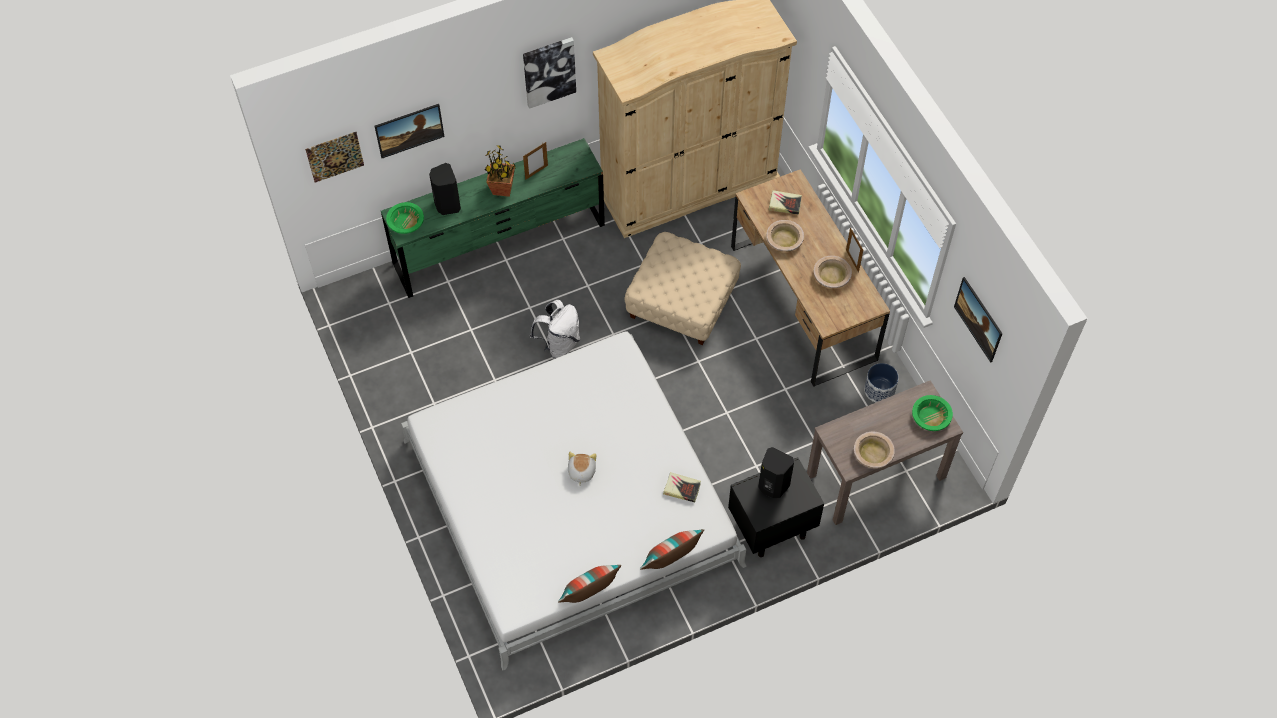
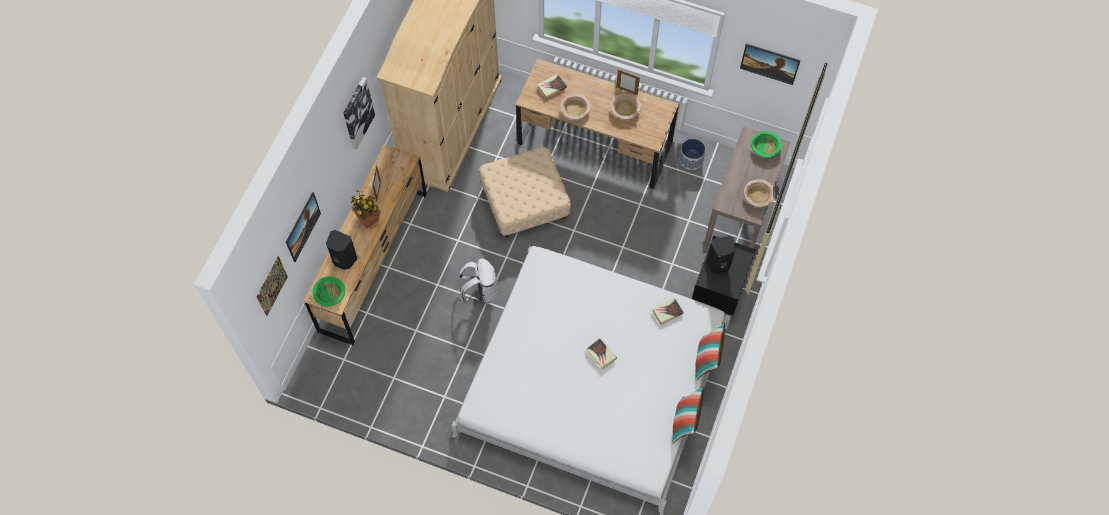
camera: 45 degrees left, 5 degrees up
green dresser [381,138,605,298] -> brown dresser [304,144,427,345]
plush toy [568,452,596,486] -> book [586,338,617,369]

